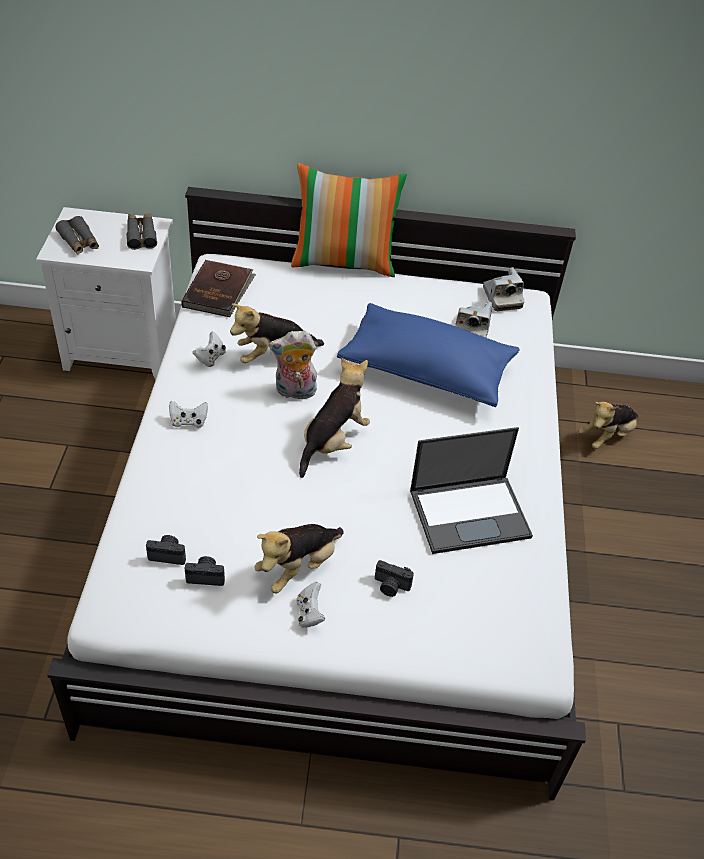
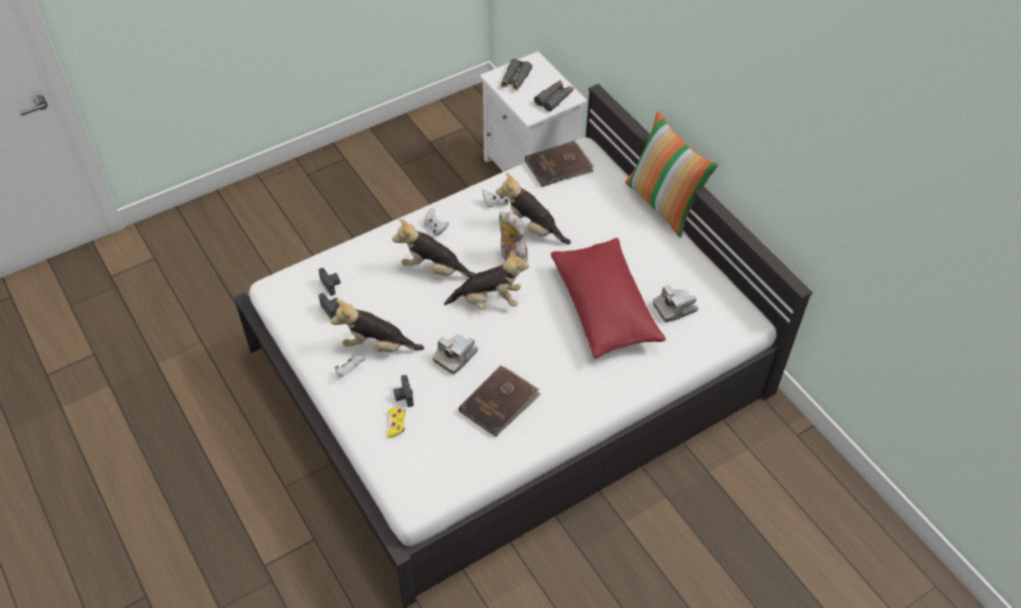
camera: 55 degrees right, 5 degrees up
blue pillow [337,303,519,407] -> red pillow [551,238,666,359]
laptop [410,427,533,554] -> brown book [459,365,541,437]
camera [483,267,524,311] -> camera moved to [432,334,478,374]
plush toy [579,402,639,449] -> plush toy moved to [392,219,476,277]
none -> yellow game controller [387,407,405,438]

